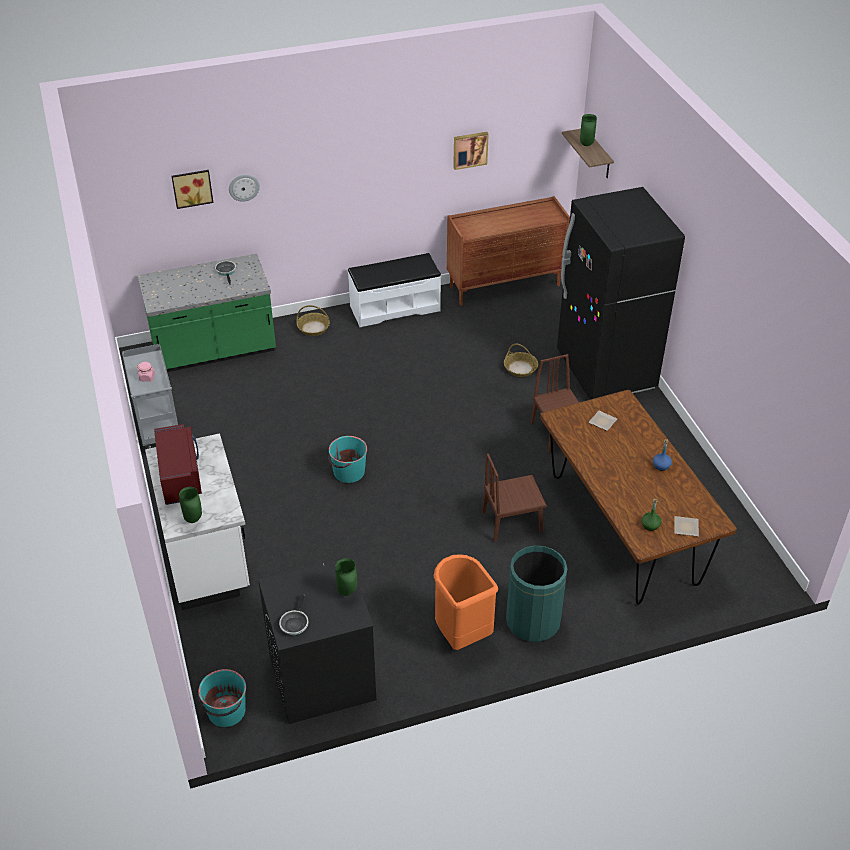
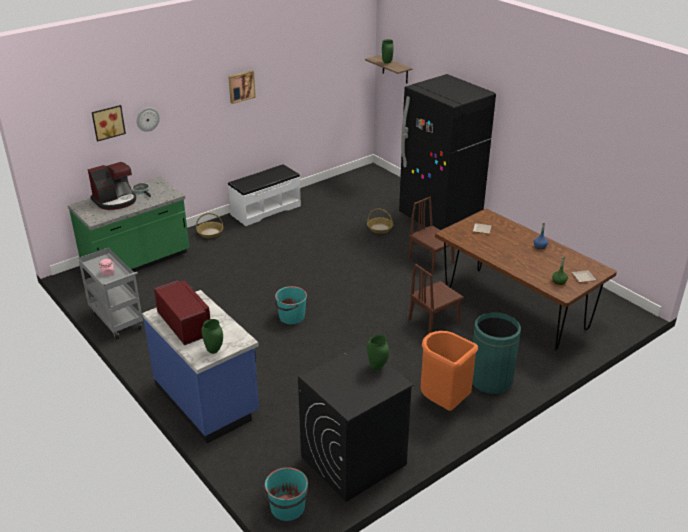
camera: 20 degrees left, 10 degrees down
white counter [145,433,250,610] -> blue counter [142,290,259,443]
frying pan [279,594,308,635] -> none
brown cabinet [447,196,570,306] -> none
picture [453,132,489,170] -> picture moved to [228,71,256,104]
none -> coffee machine [88,162,136,210]

